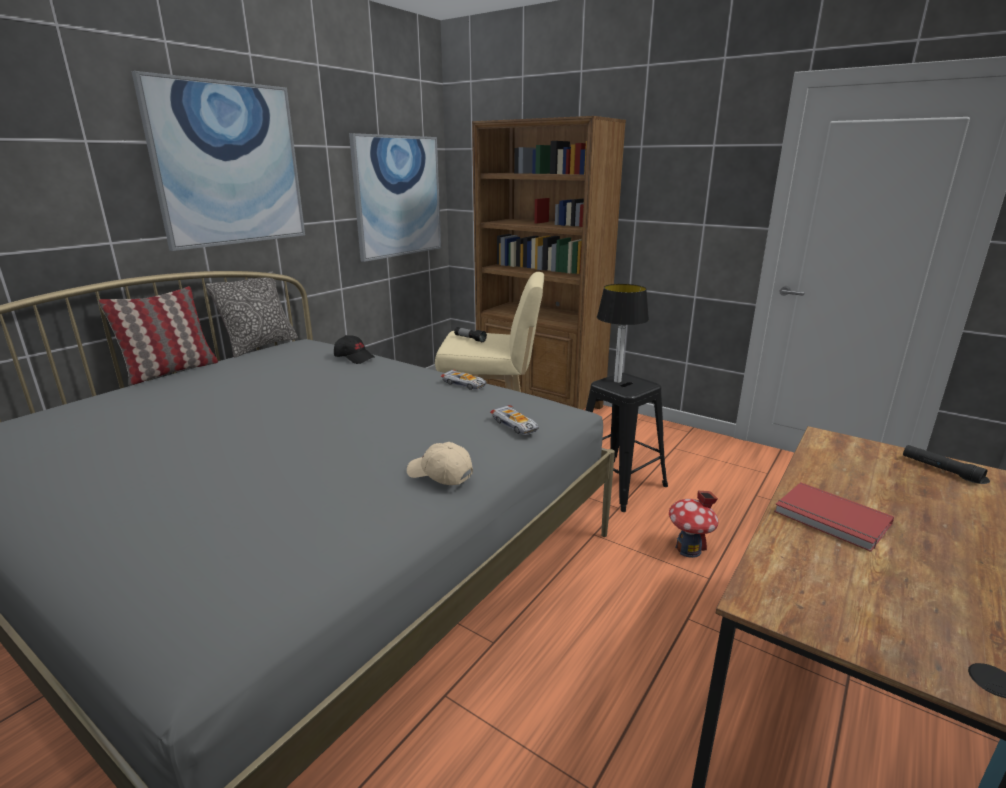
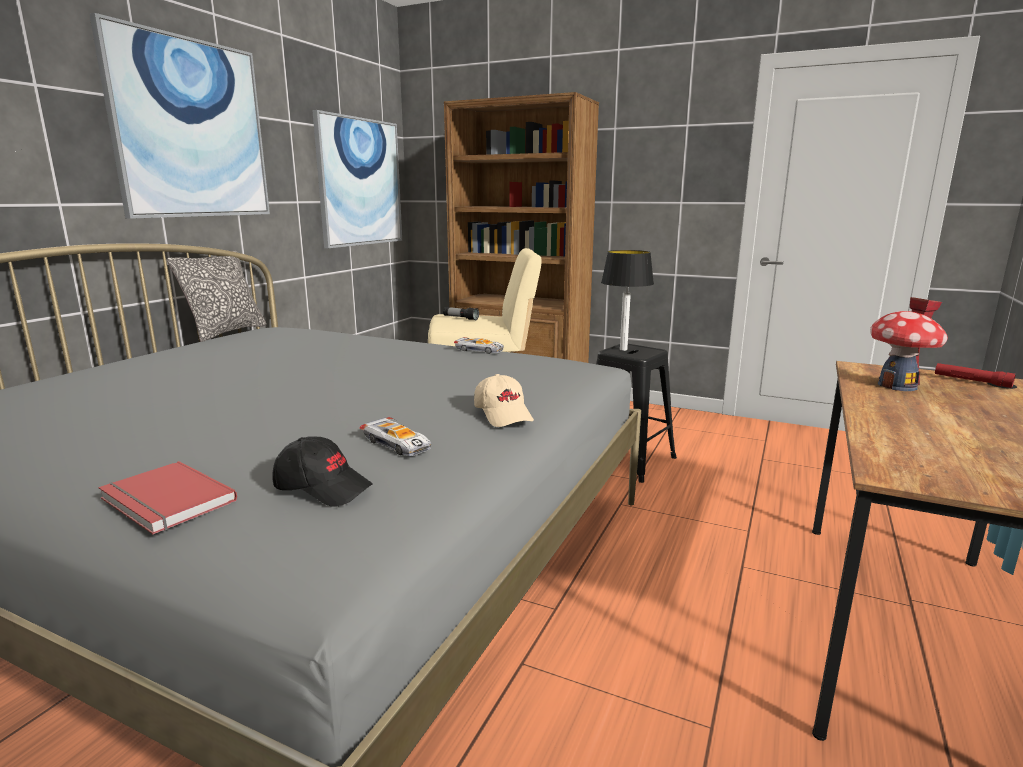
camera: 10 degrees left, 5 degrees down
pillow [98,286,218,386] -> none
black cap [334,335,374,364] -> black cap moved to [272,436,372,507]
beige cap [407,442,473,485] -> beige cap turned 135 degrees counterclockwise [474,374,534,427]
toy car [490,405,539,435] -> toy car moved to [359,417,431,456]
toy house [669,491,719,558] -> toy house moved to [870,297,948,391]
red book [774,482,894,552] -> red book moved to [98,461,237,534]
black flashlight [903,445,987,484] -> red flashlight [935,363,1016,388]

